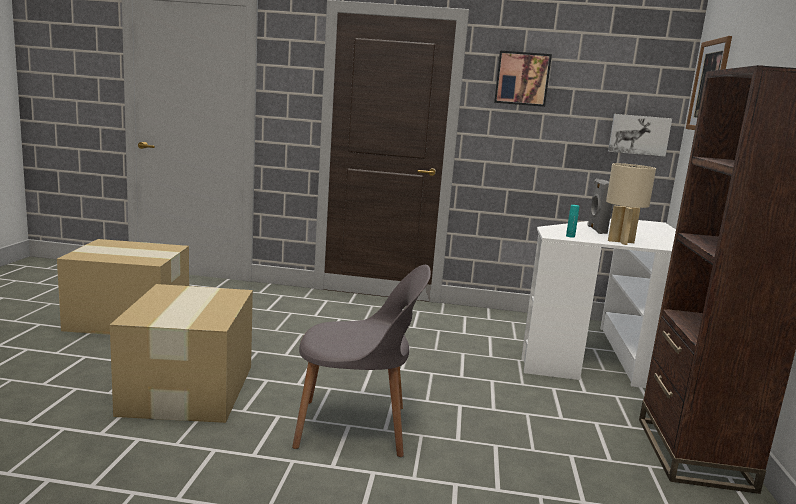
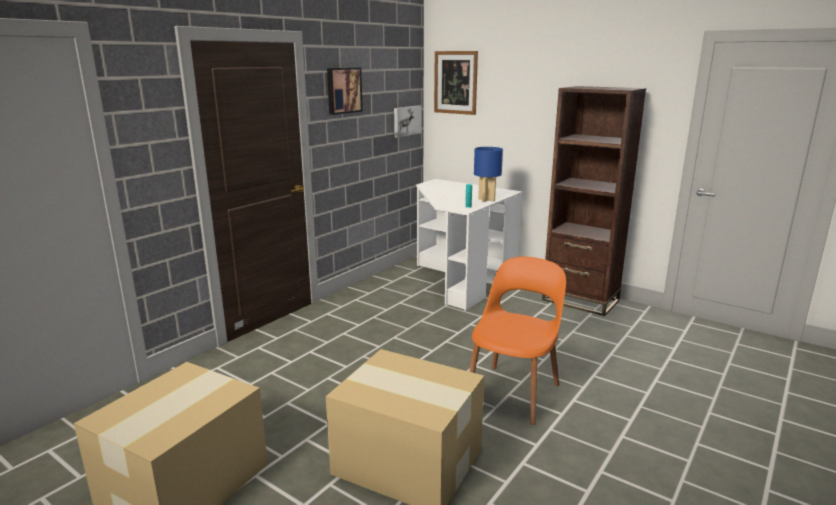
camera: 60 degrees left, 5 degrees up
grey chair [292,265,431,457] -> orange chair [469,256,566,425]
grey speaker [587,179,612,234] -> none
beige table lamp [606,163,656,245] -> blue table lamp [474,147,503,202]

